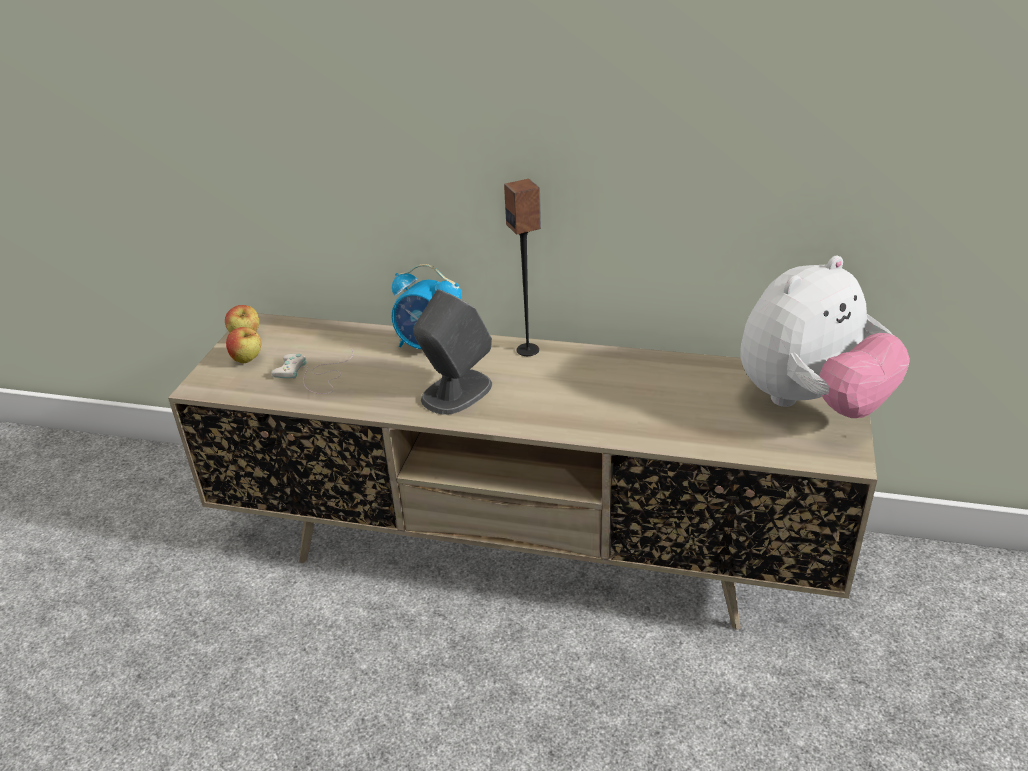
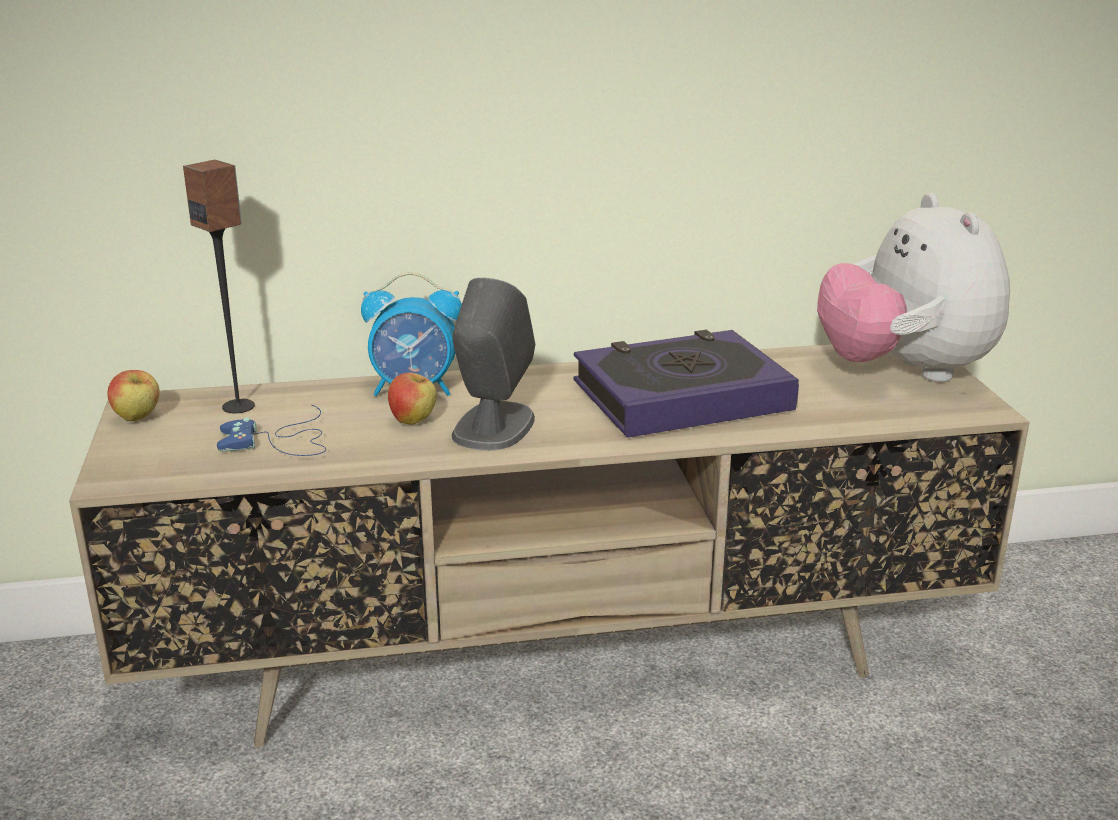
camera: 25 degrees left, 10 degrees down
apple [226,327,261,364] -> apple moved to [388,373,437,425]
white game controller [271,349,353,394] -> blue game controller [217,405,326,456]
speaker [504,179,541,356] -> speaker moved to [183,160,255,413]
plush toy [741,256,910,418] -> plush toy turned 135 degrees clockwise [817,193,1010,382]
none -> book [574,330,799,438]

